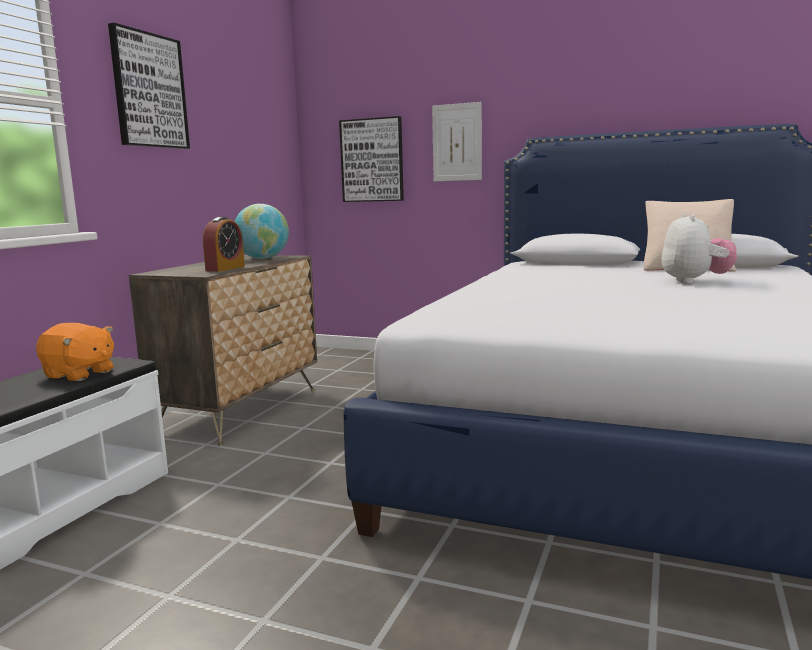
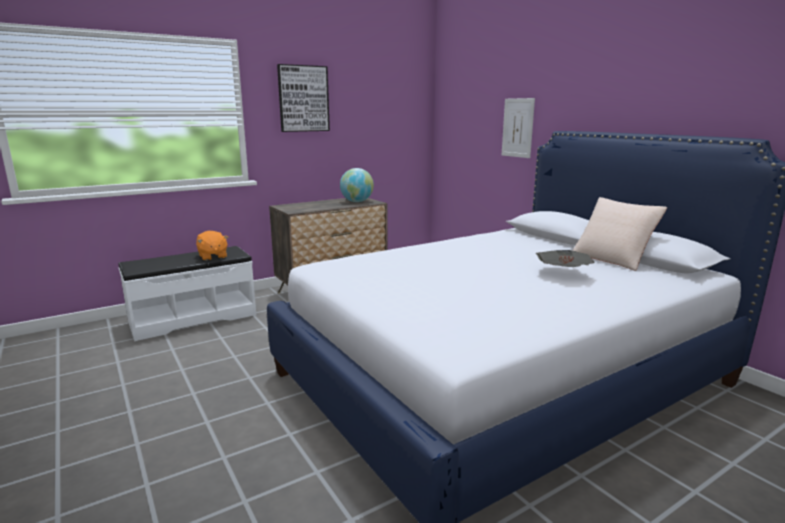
camera: 35 degrees right, 5 degrees up
alarm clock [203,217,245,272] -> none
picture [339,116,404,202] -> none
plush toy [662,213,737,284] -> newspaper [535,250,595,267]

